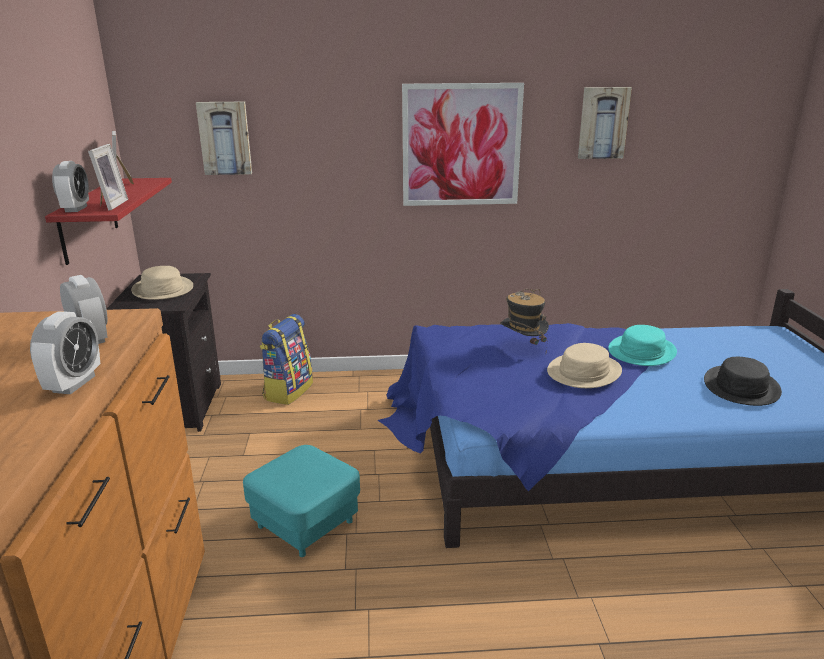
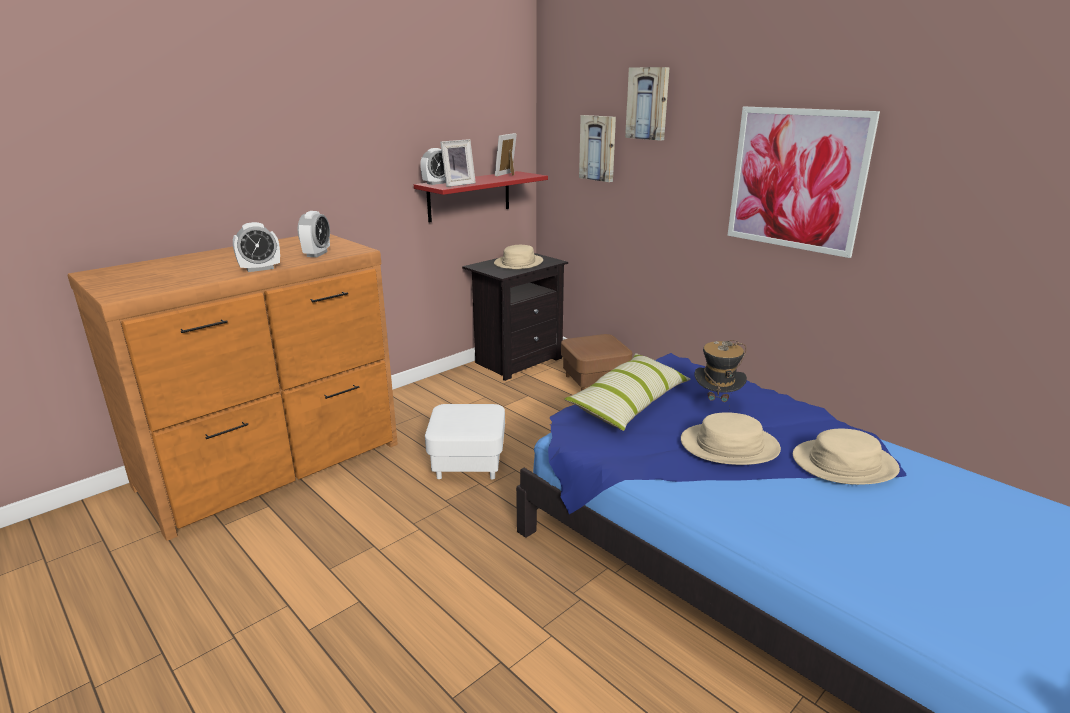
camera: 50 degrees right, 0 degrees up
turquoise ottoman [243,445,360,557] -> white ottoman [425,404,505,479]
backpack [260,314,313,405] -> brown ottoman [561,334,632,391]
picture [578,87,632,159] -> picture moved to [625,67,670,141]
turquoise hat [608,325,677,366] -> beige hat [793,429,900,485]
black hat [704,357,782,406] -> none
none -> pillow [564,353,691,431]

